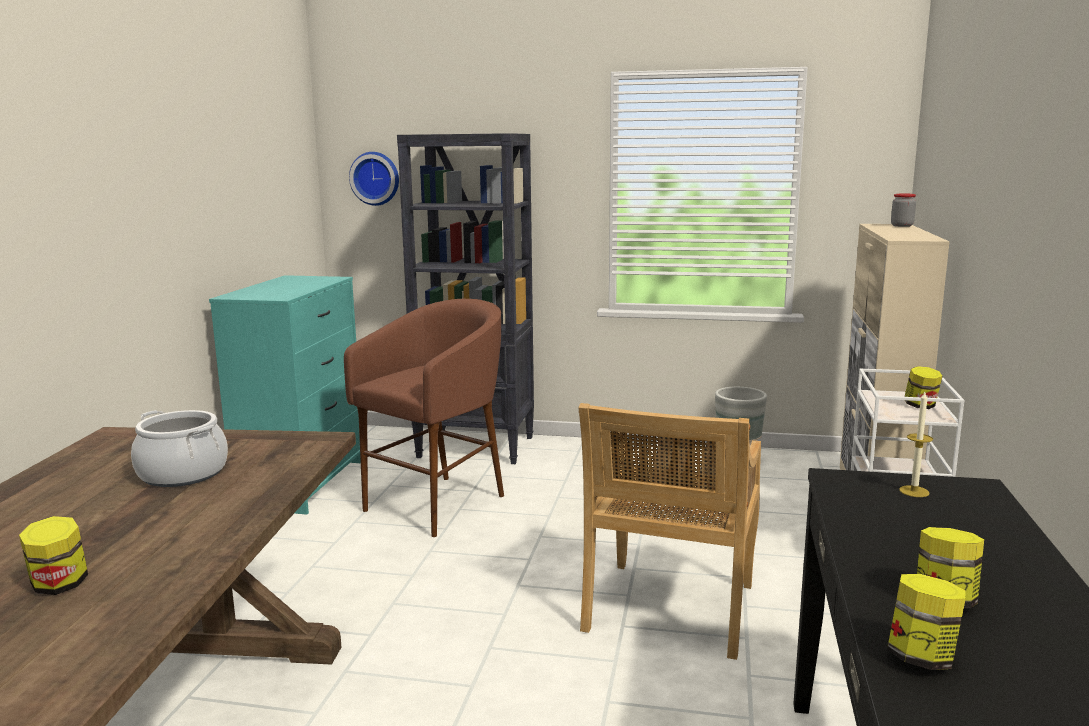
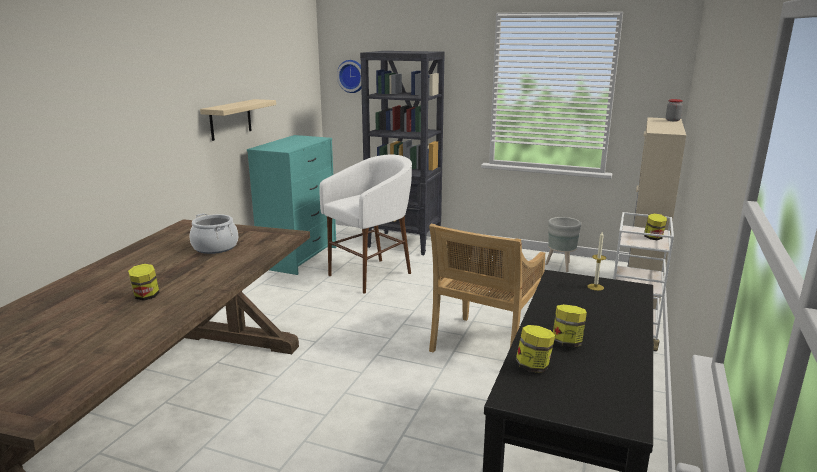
camera: 10 degrees right, 5 degrees up
brown stool [344,299,504,537] -> white stool [319,155,412,294]
none -> shelf [200,99,276,141]

